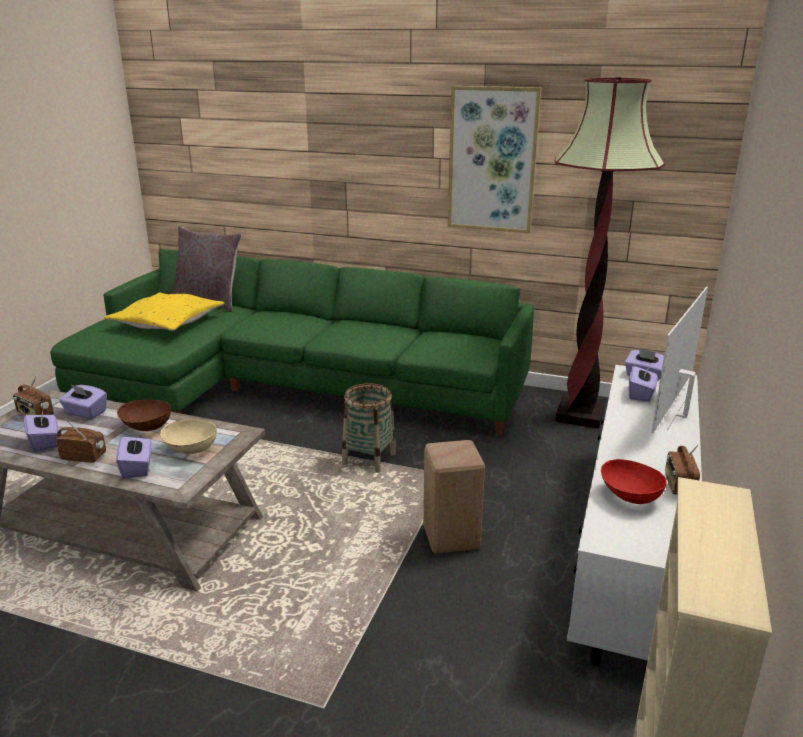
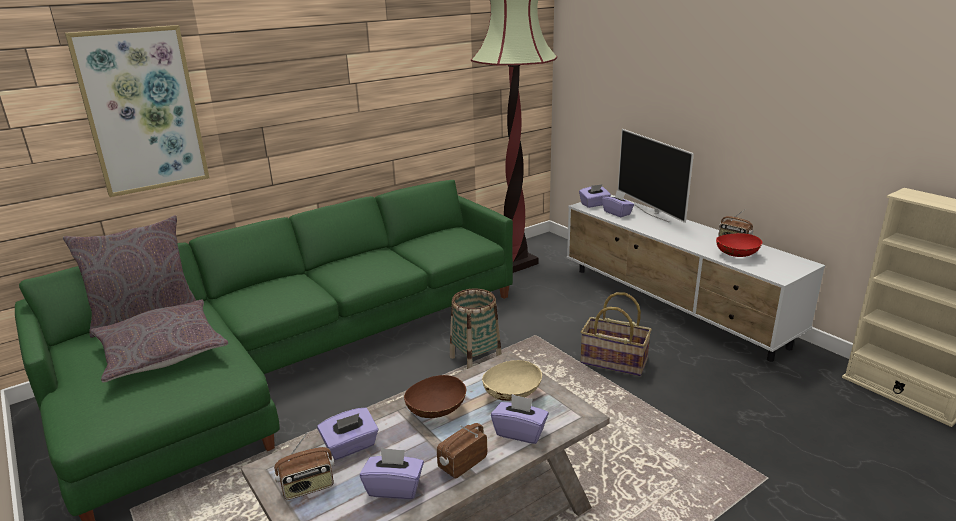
camera: 55 degrees left, 0 degrees up
yellow pillow [104,293,225,331] -> grey pillow [90,299,228,382]
beige stool [423,440,485,553] -> basket [580,292,652,376]
picture [448,86,541,233] -> picture moved to [65,25,209,197]

